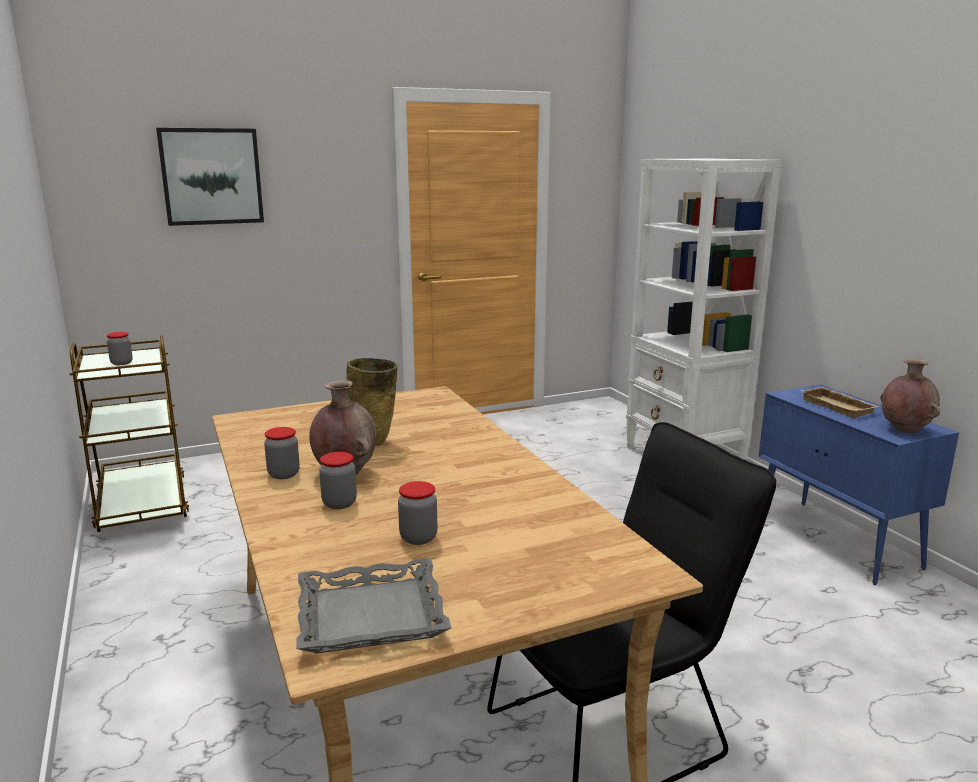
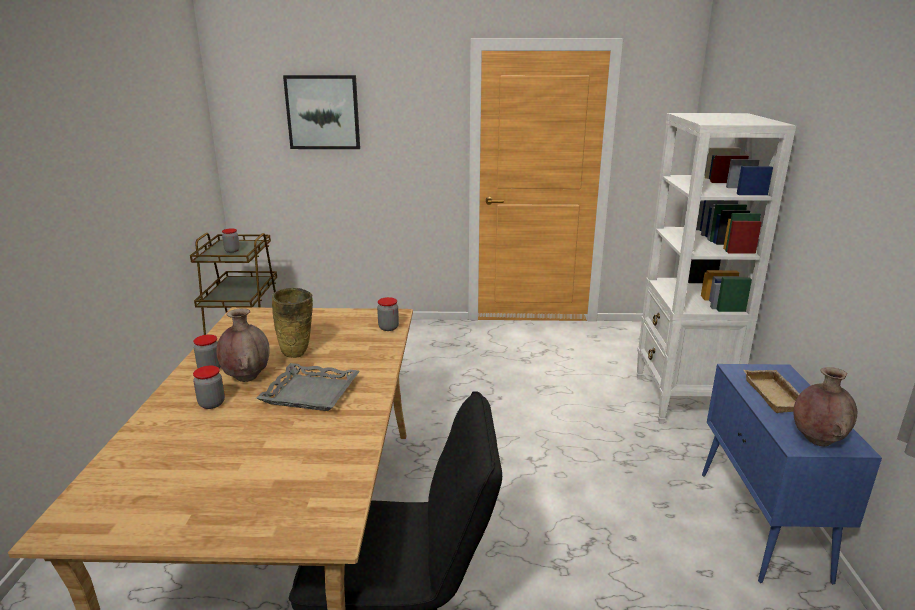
camera: 25 degrees right, 5 degrees up
grey tray [296,558,452,653] -> grey tray moved to [256,363,360,411]
jar [398,481,437,545] -> jar moved to [377,297,399,331]

